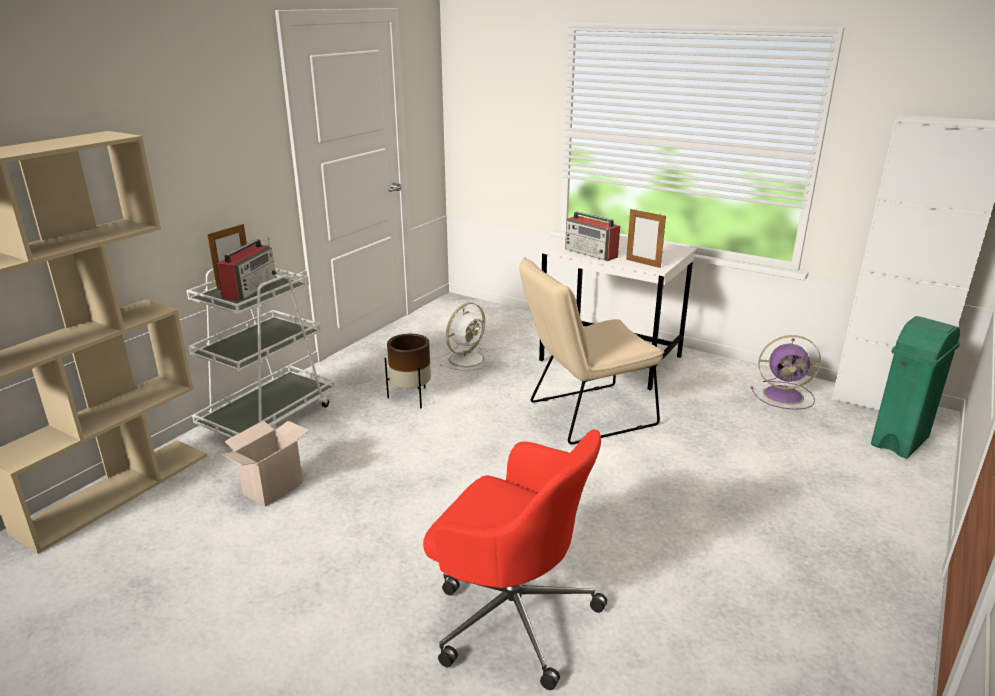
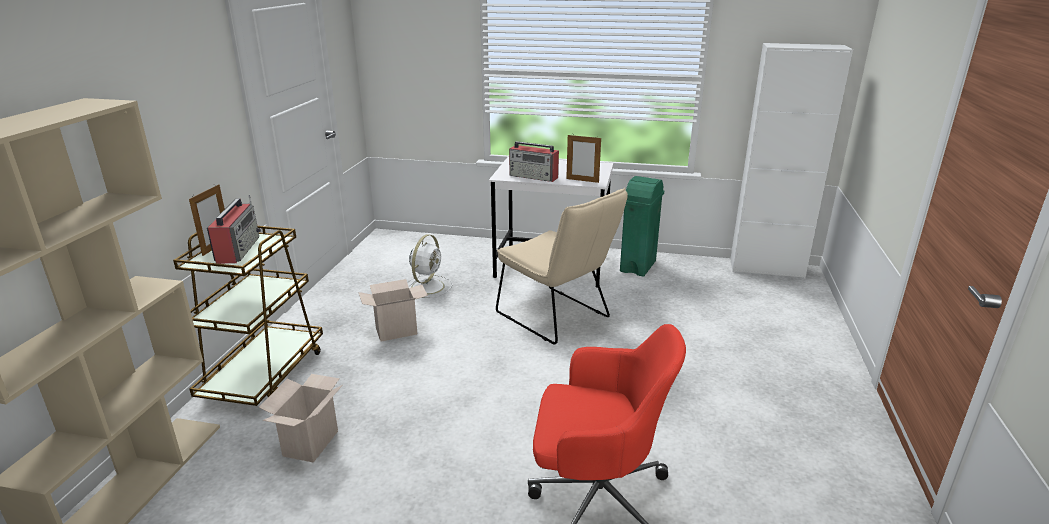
camera: 20 degrees left, 0 degrees up
white cart [186,268,335,438] -> brown cart [173,226,323,406]
brown planter [385,334,431,409] -> cardboard box [358,279,428,342]
beige chair [519,257,664,444] -> beige chair turned 90 degrees counterclockwise [496,188,628,345]
purple fan [751,335,821,410] -> none
green trash can [871,316,960,459] -> green trash can moved to [620,176,664,276]

